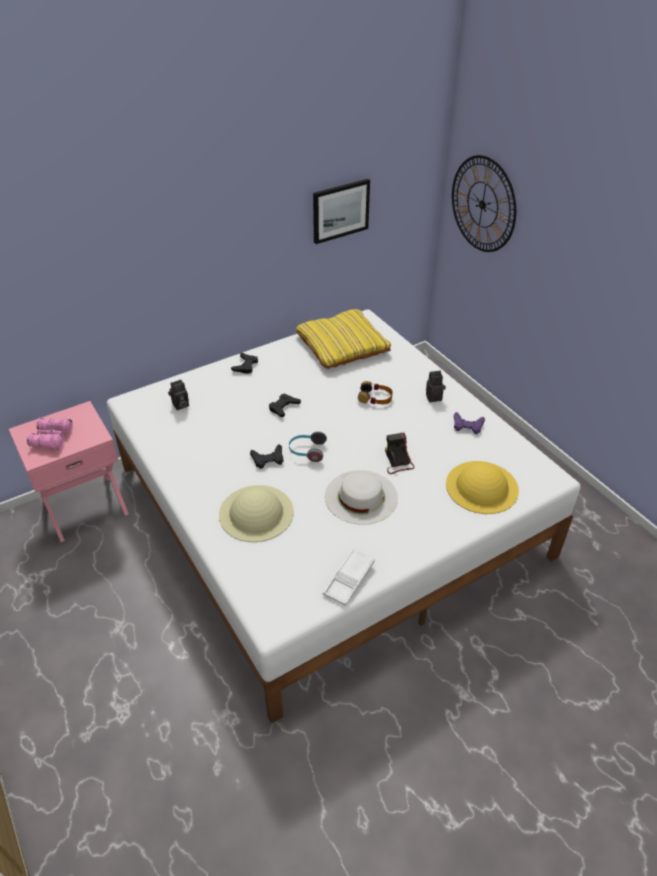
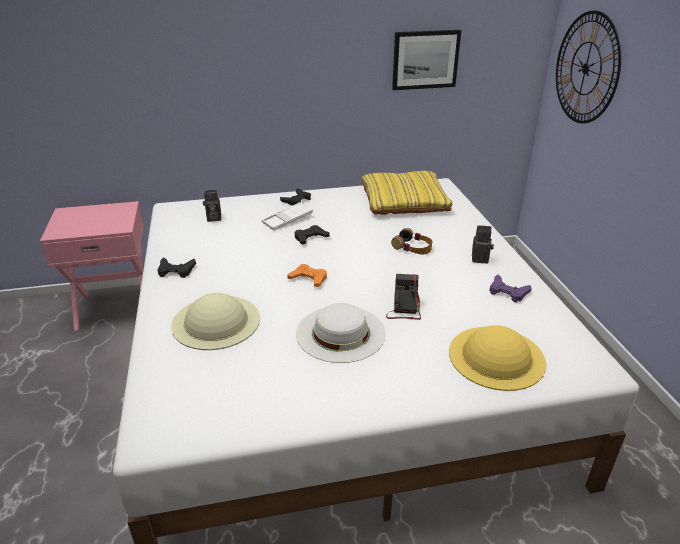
camera: 20 degrees right, 10 degrees down
pink binoculars [27,417,73,450] -> none
black game controller [250,444,284,469] -> black game controller moved to [157,258,196,278]
headphones [289,431,327,462] -> orange game controller [287,264,327,287]
white tray [323,549,375,606] -> white tray moved to [262,202,313,230]

